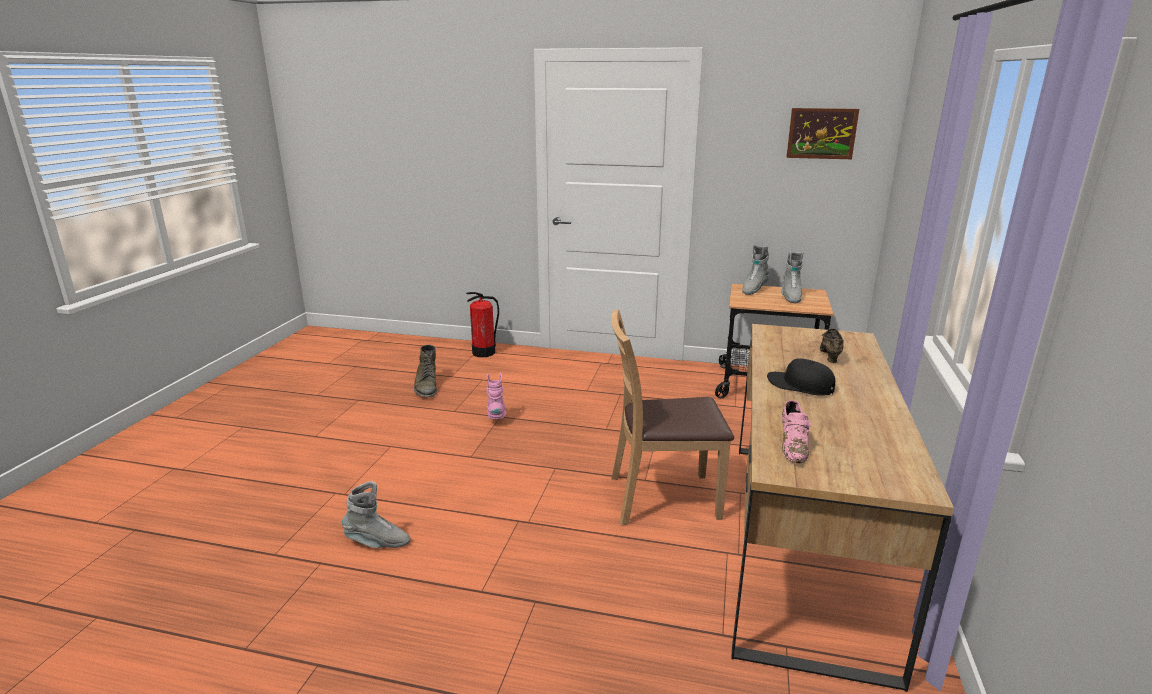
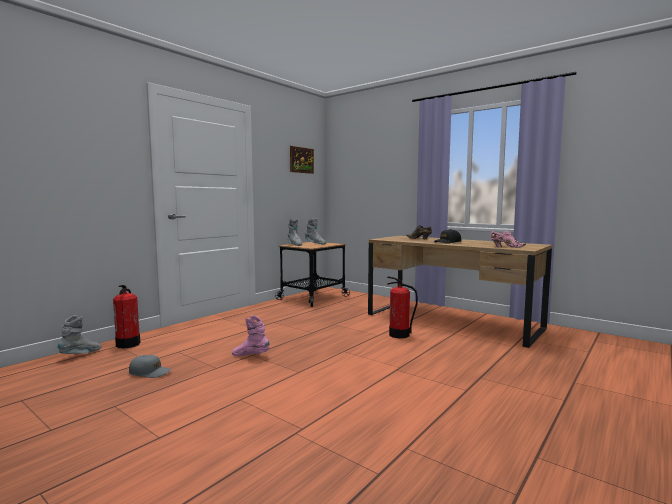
camera: 65 degrees left, 15 degrees down
grey boot [342,481,411,548] -> grey boot moved to [58,315,101,354]
green boot [414,345,437,397] -> grey cap [129,355,171,378]
brown chair [611,309,734,525] -> fire extinguisher [387,277,418,339]

